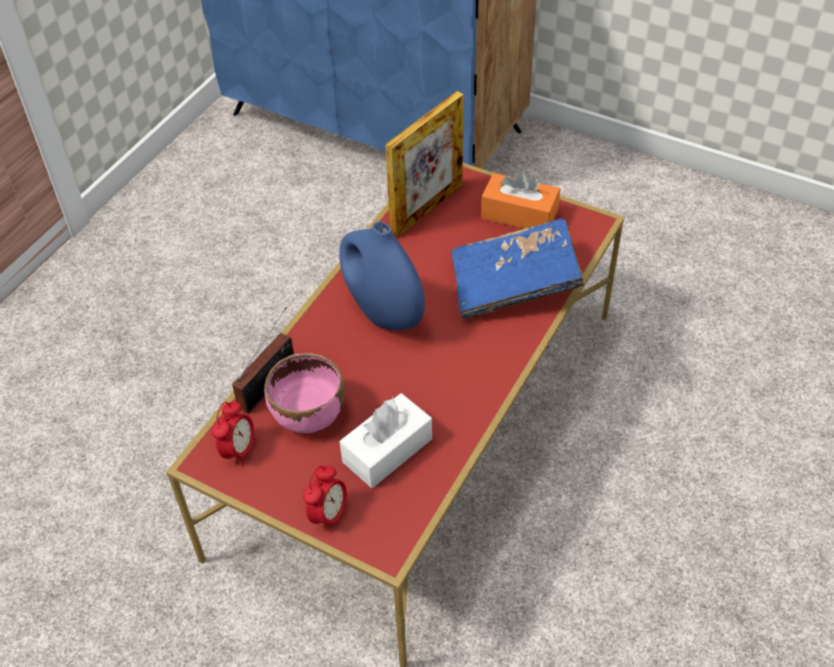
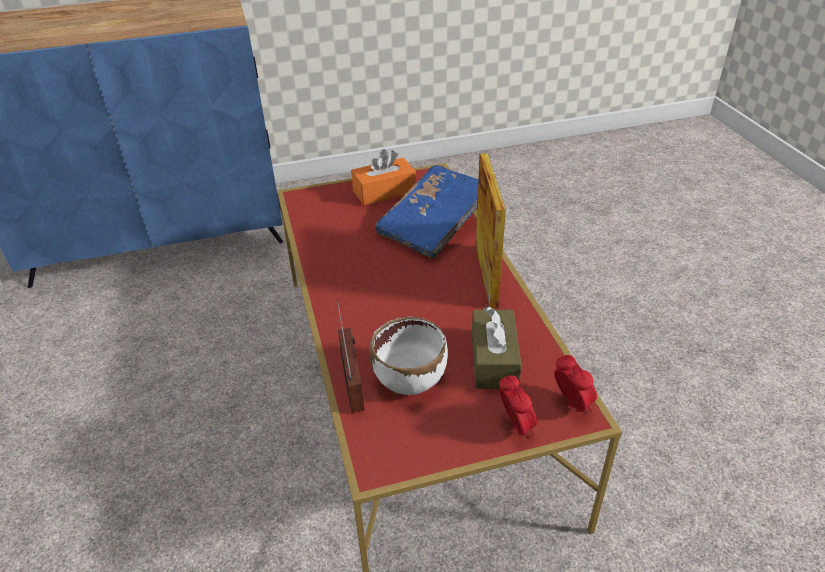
camera: 45 degrees left, 10 degrees down
alarm clock [212,402,255,466] -> alarm clock moved to [554,355,597,412]
pink bowl [264,353,345,433] -> white bowl [369,317,448,395]
blue vase [339,222,425,330] -> none
white tissue box [340,393,432,488] -> brown tissue box [472,306,522,389]
picture frame [385,91,464,239] -> picture frame moved to [476,153,506,309]

